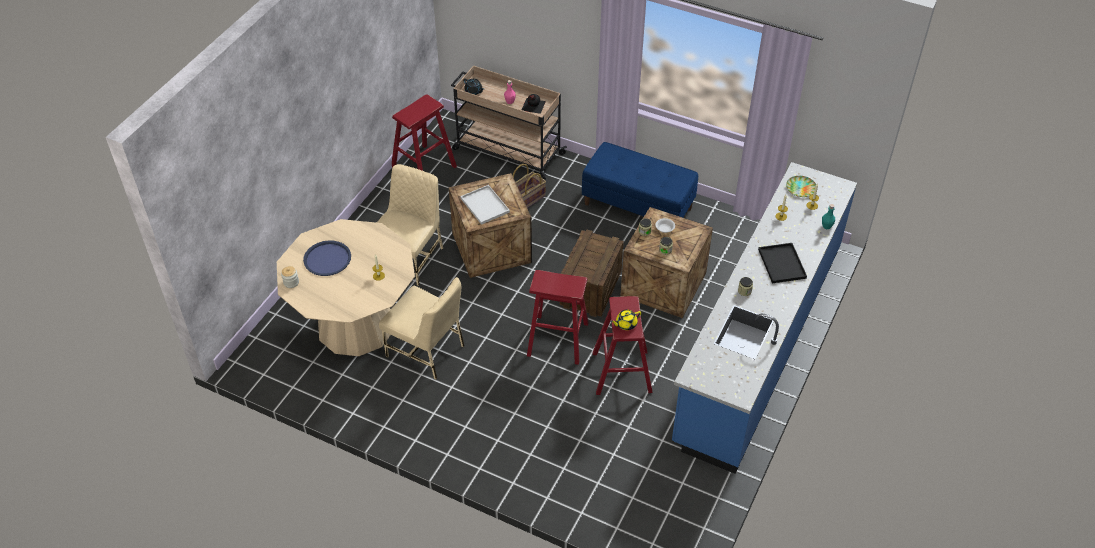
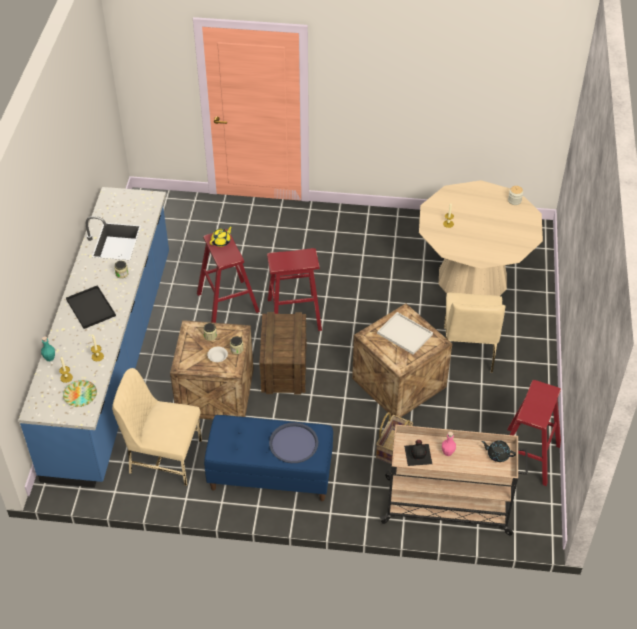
camera: 160 degrees right, 0 degrees up
blue tray [303,240,351,276] -> blue tray moved to [269,423,318,463]
beige chair [379,277,464,379] -> beige chair moved to [112,368,202,486]

